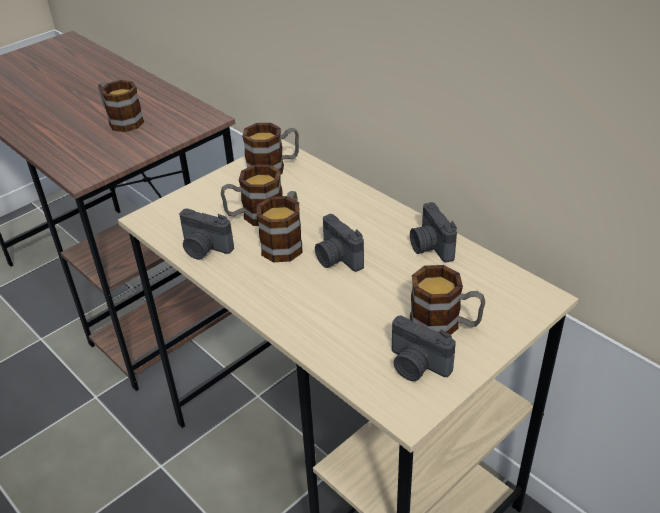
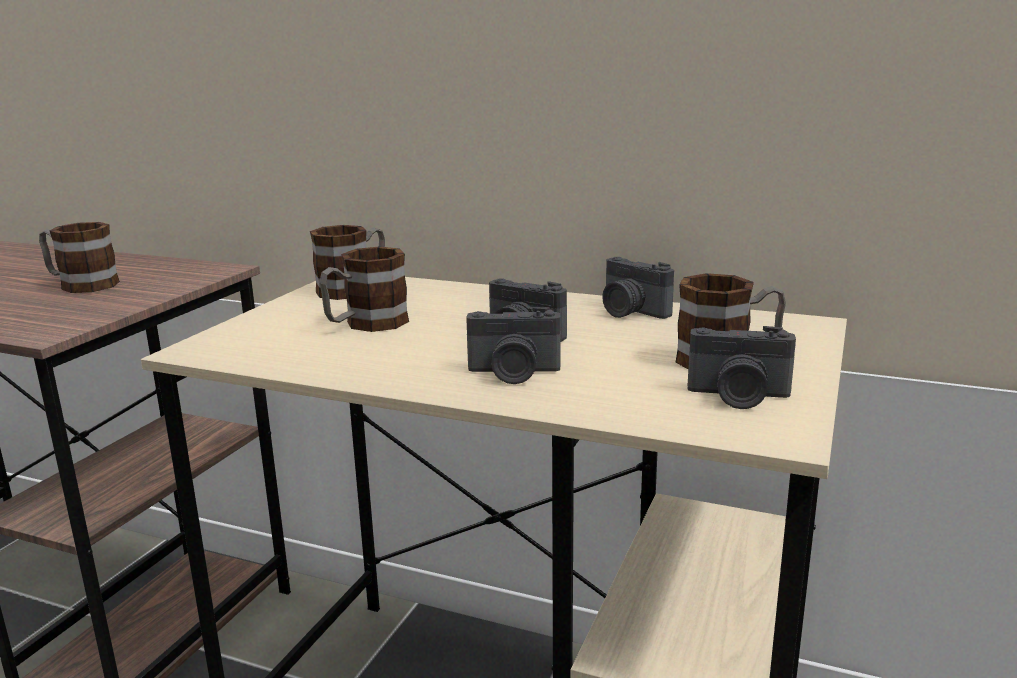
camera: 25 degrees left, 20 degrees down
camera [179,209,234,260] -> camera moved to [466,307,561,384]
mug [257,191,303,262] -> none

